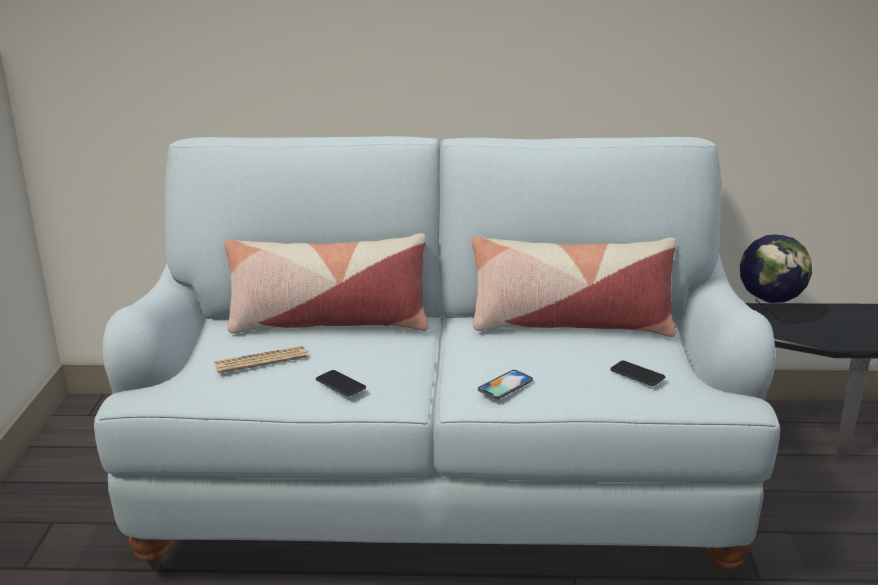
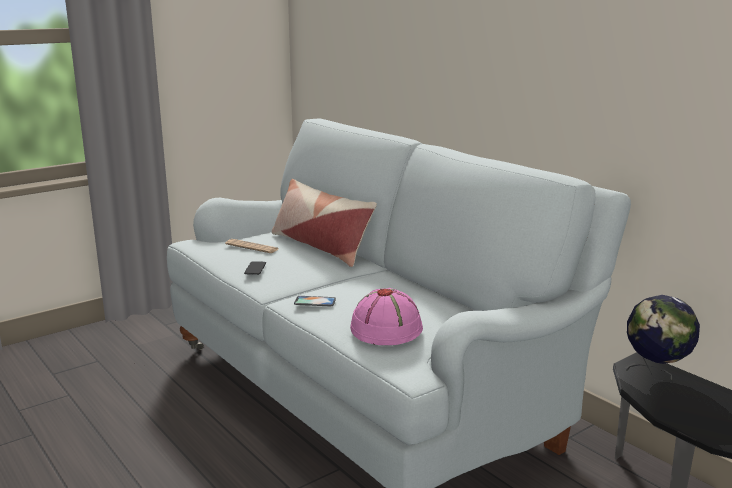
camera: 50 degrees right, 5 degrees down
pillow [471,237,676,337] -> none
phone [610,361,665,386] -> pink hat [350,288,423,345]

